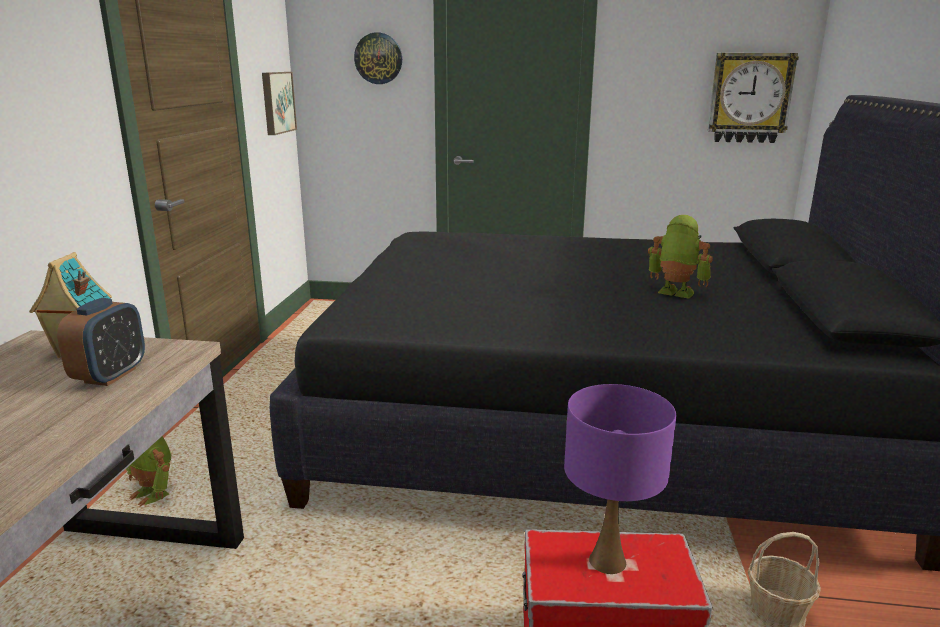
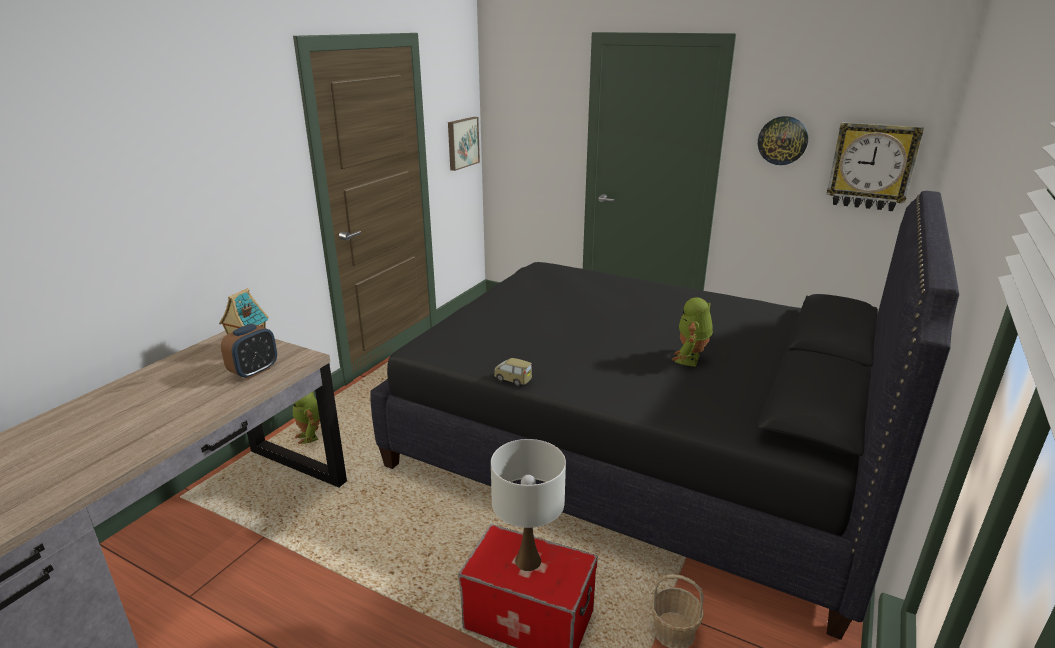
camera: 20 degrees right, 5 degrees up
wall clock [354,32,402,84] -> wall clock moved to [758,116,808,165]
purple table lamp [564,384,676,574] -> white table lamp [491,439,566,571]
toy robot [648,215,713,299] -> toy robot turned 120 degrees counterclockwise [672,297,713,367]
none -> toy car [494,358,532,386]

